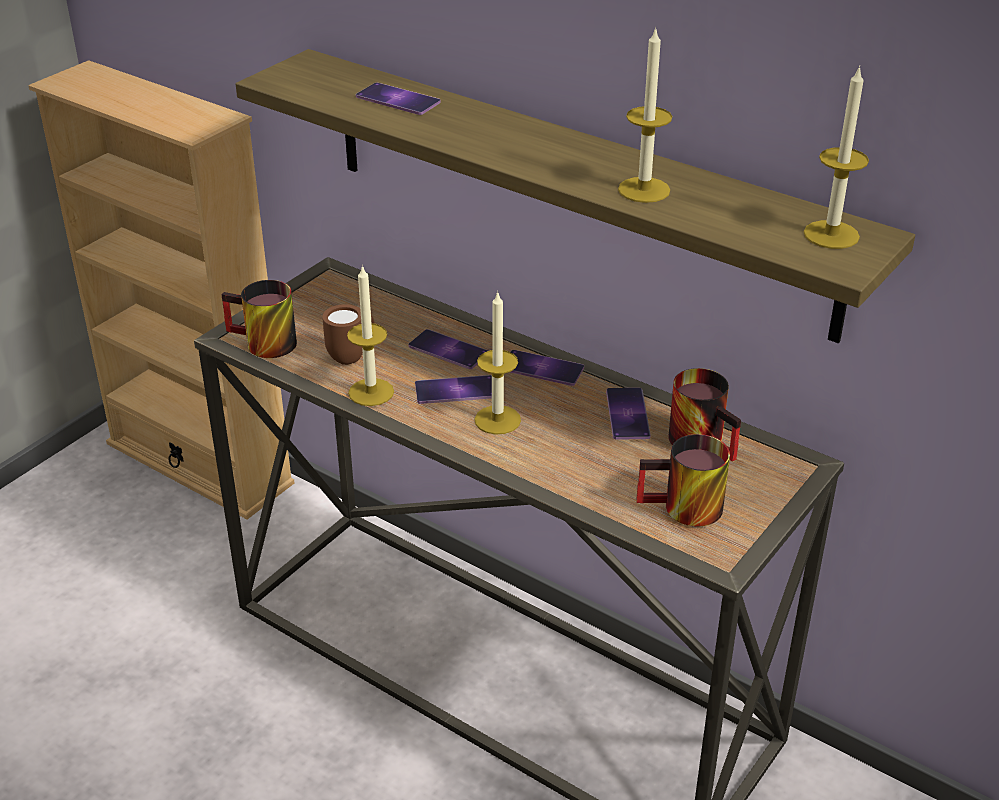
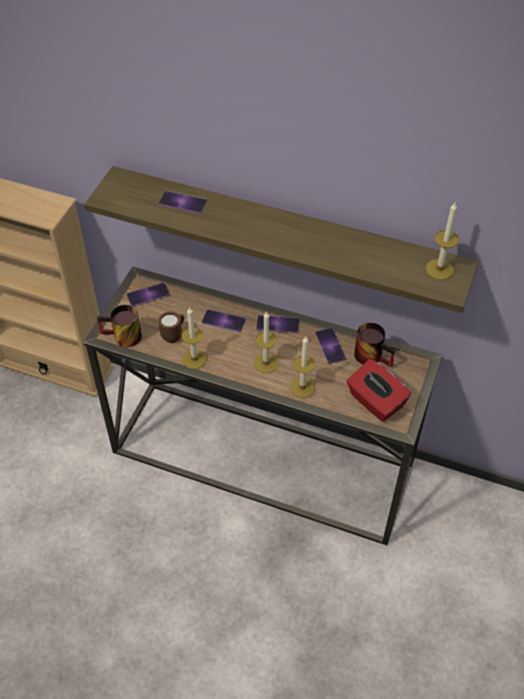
camera: 15 degrees left, 15 degrees up
phone [415,375,492,404] -> phone moved to [127,282,170,307]
candle [618,27,672,203] -> candle moved to [290,337,315,398]
mug [636,434,730,527] -> red tissue box [347,359,411,422]

